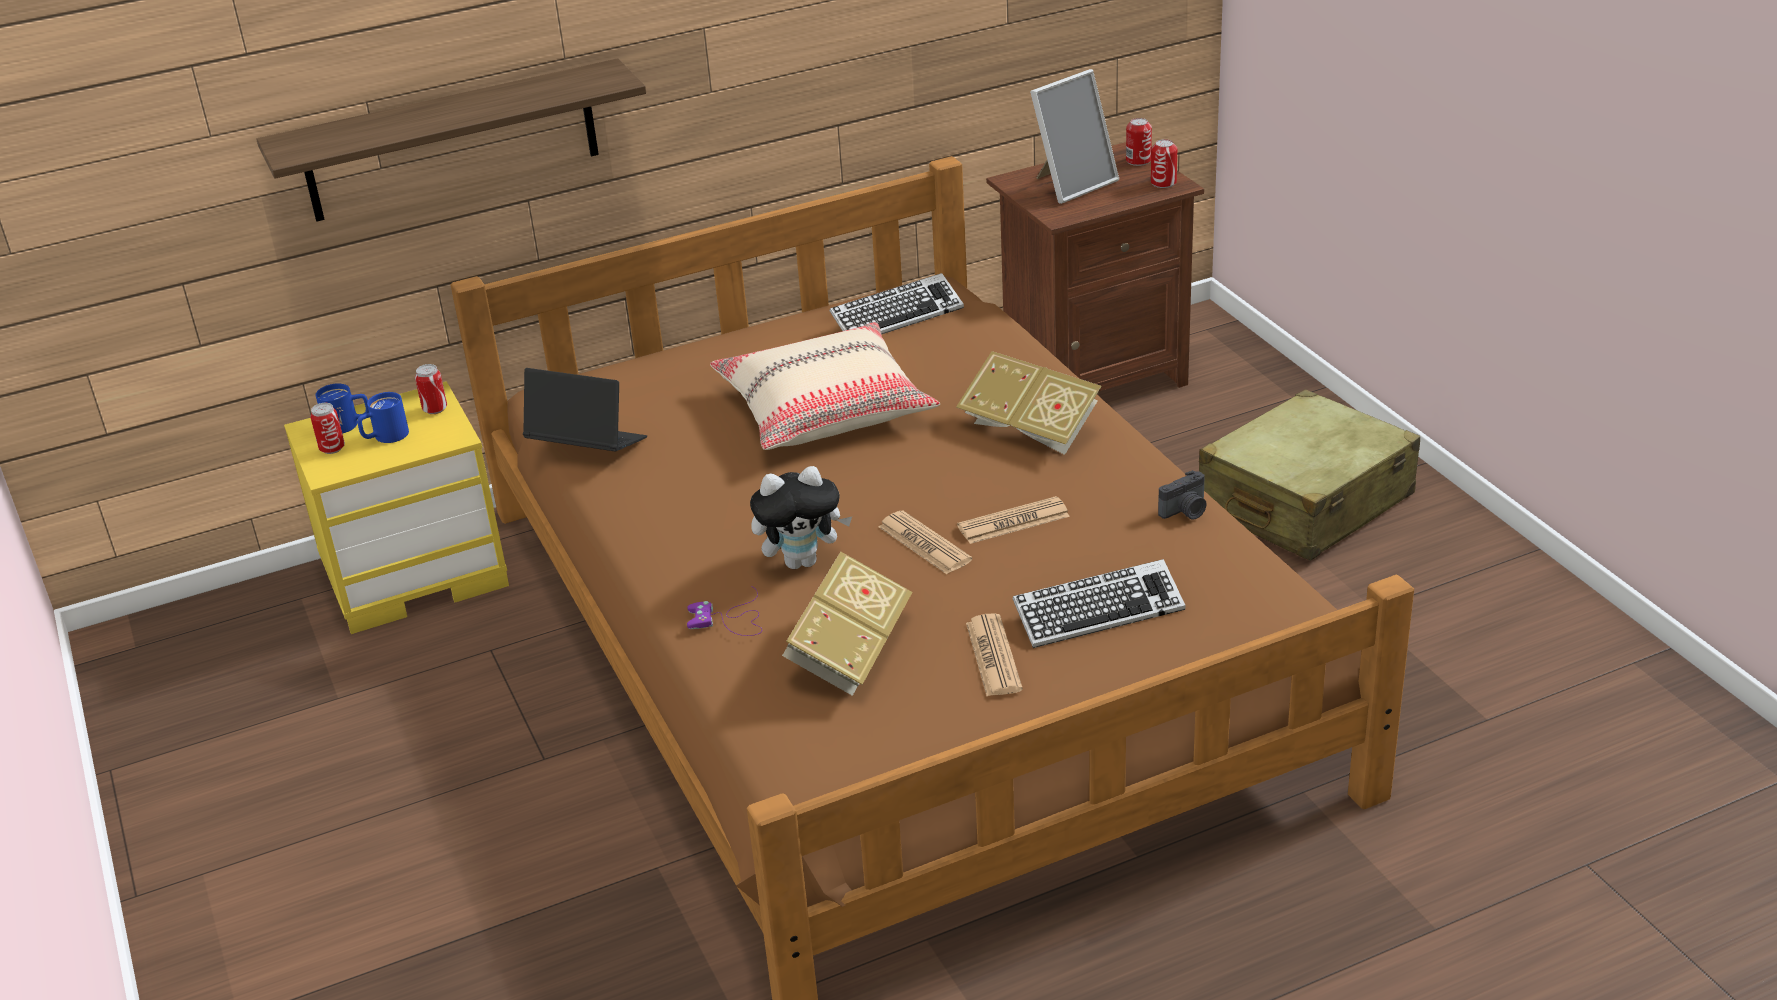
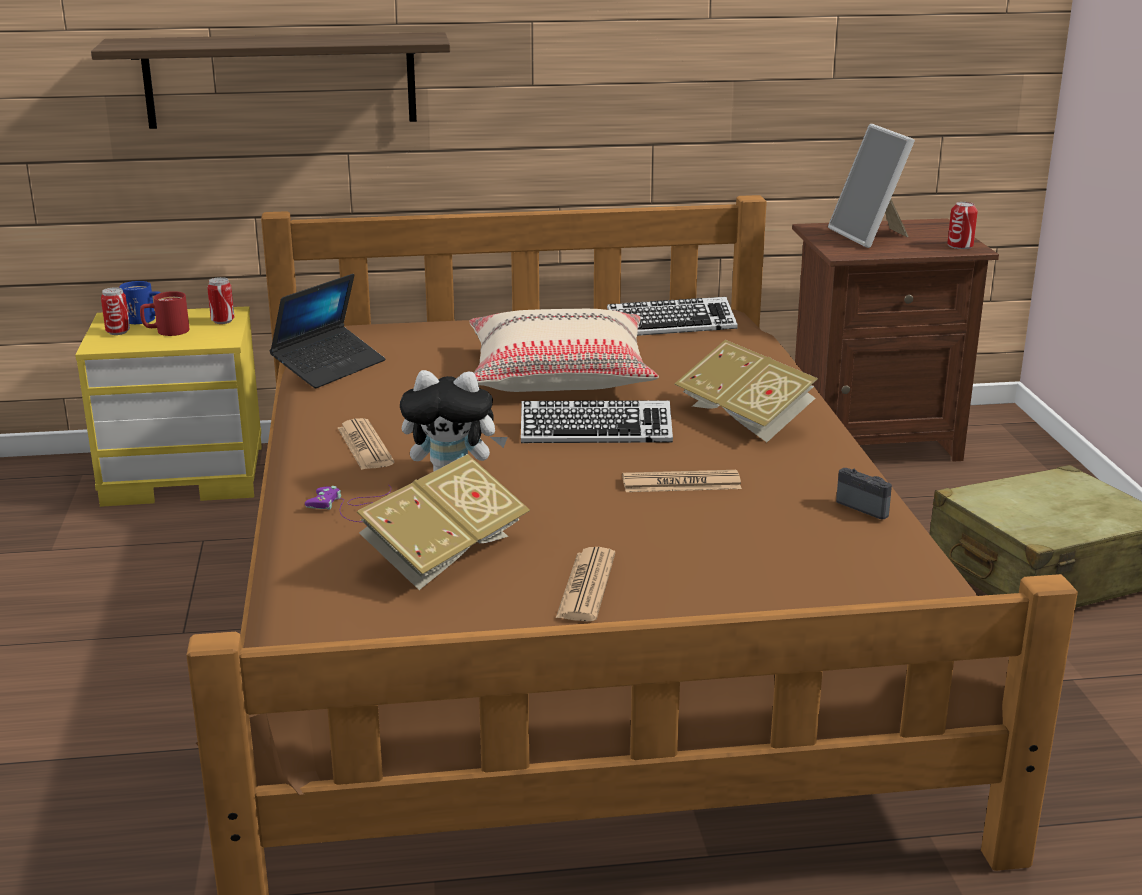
camera: 15 degrees right, 10 degrees down
blue mug [358,392,409,443] -> red mug [140,291,189,336]
laptop [523,368,647,452] -> laptop turned 90 degrees clockwise [270,274,385,388]
newspaper [878,510,972,574] -> newspaper moved to [338,418,395,470]
keyboard [1013,559,1185,648] -> keyboard moved to [521,400,673,443]
picture frame [1030,69,1119,204] -> picture frame turned 90 degrees clockwise [828,124,915,248]
can [1126,118,1152,166] -> none
camera [1158,470,1207,520] -> camera turned 120 degrees counterclockwise [836,468,892,519]

